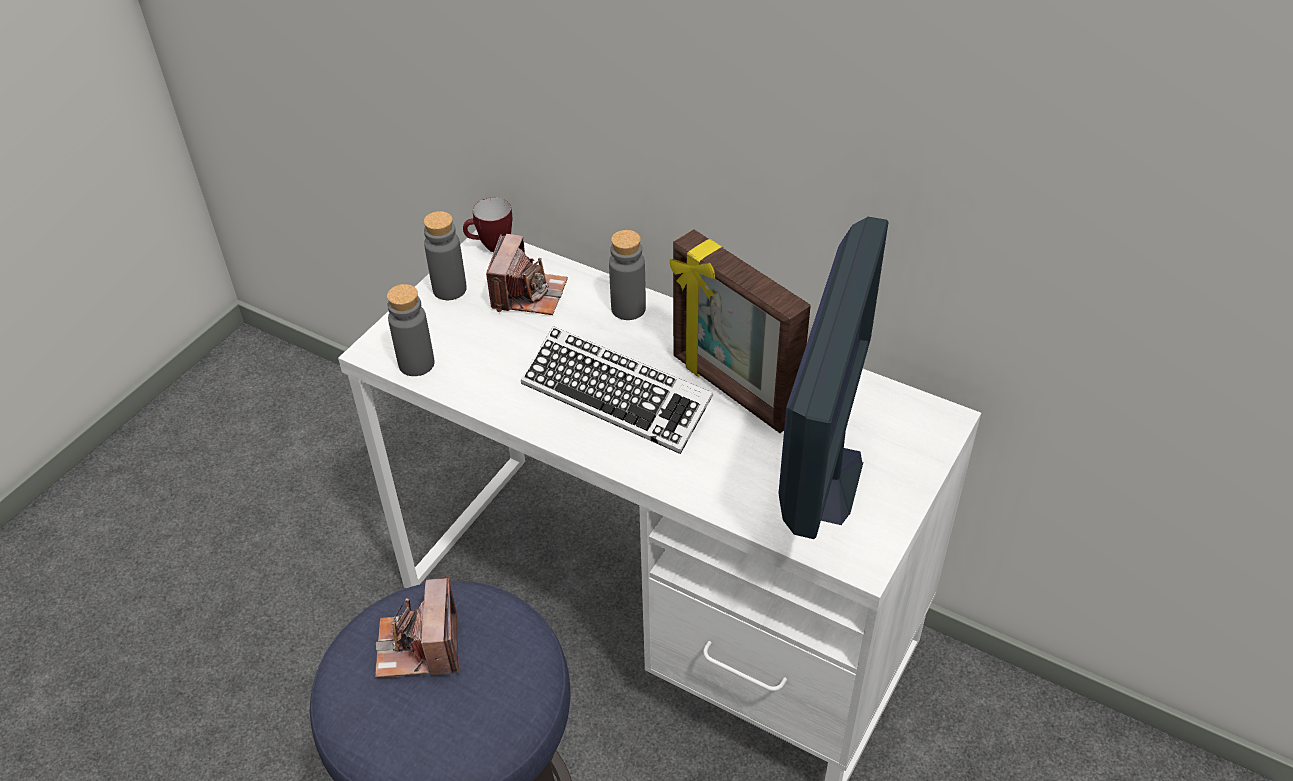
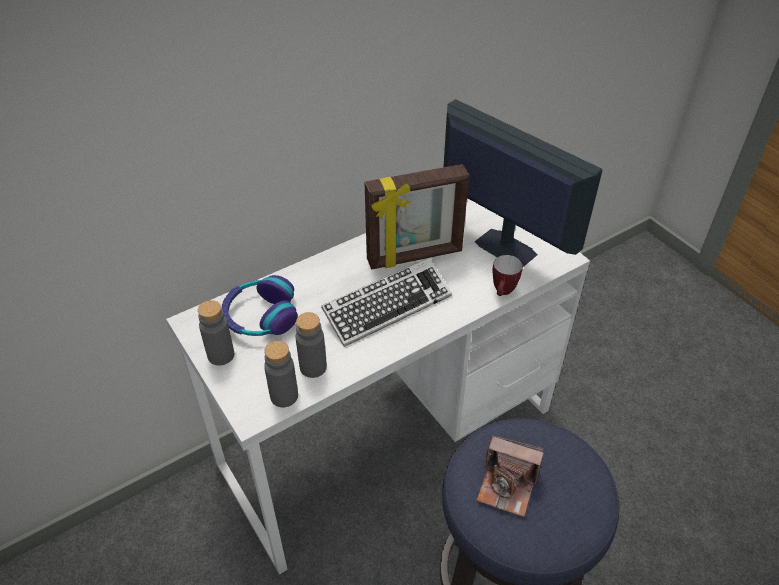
camera: 65 degrees left, 0 degrees up
mug [463,198,512,252] -> mug moved to [492,255,523,296]
camera [486,234,568,315] -> headphones [222,275,298,336]
grey bottle [609,230,646,320] -> grey bottle moved to [296,312,327,378]

